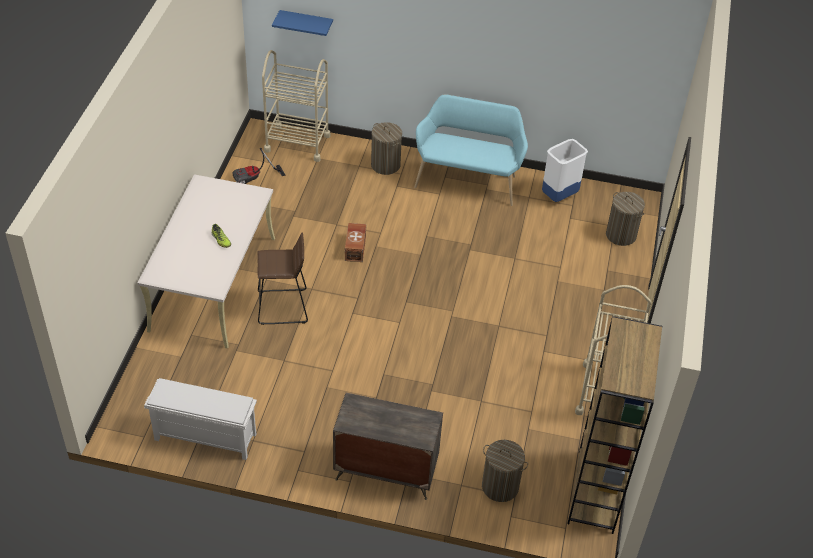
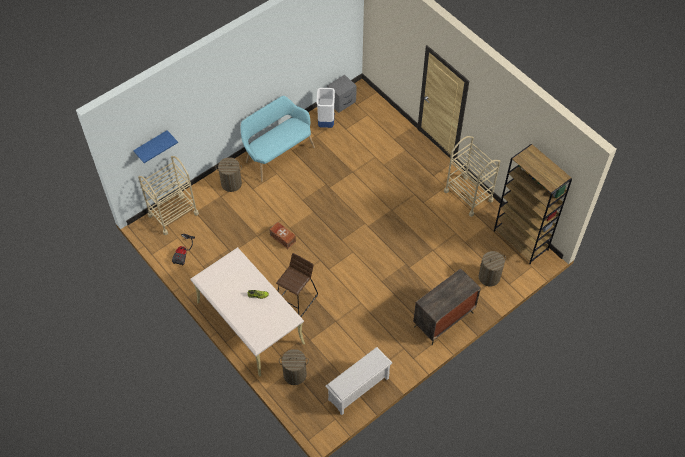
camera: 50 degrees left, 10 degrees up
laundry basket [606,192,645,246] -> laundry basket moved to [279,349,309,385]
none -> grey nightstand [327,75,357,113]

